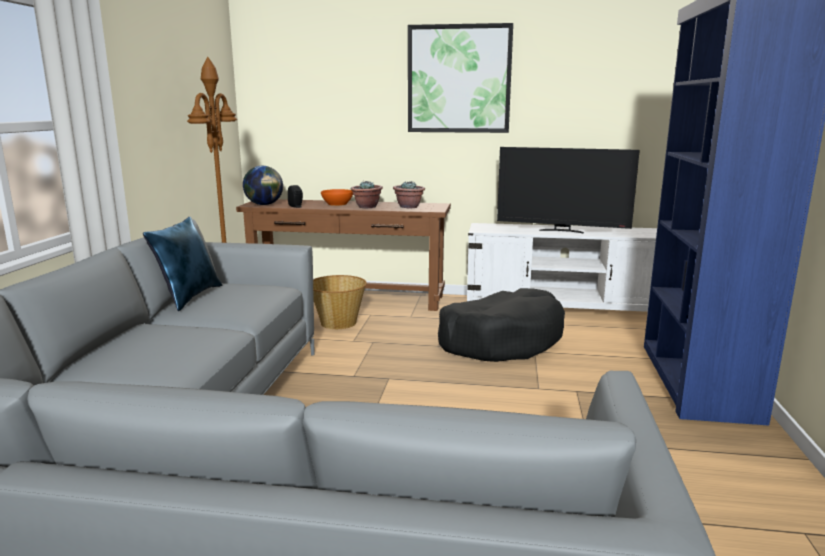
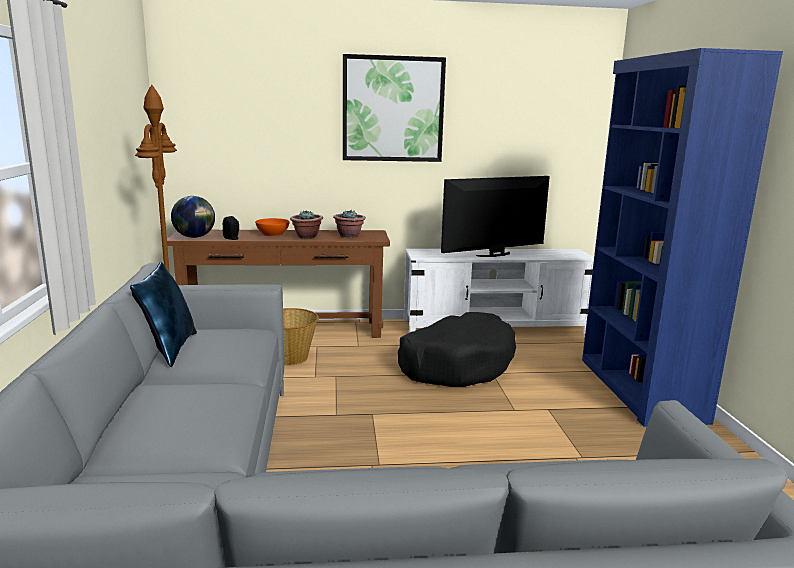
camera: 15 degrees left, 0 degrees up
television [497,147,640,234] -> television turned 150 degrees clockwise [441,176,550,257]

